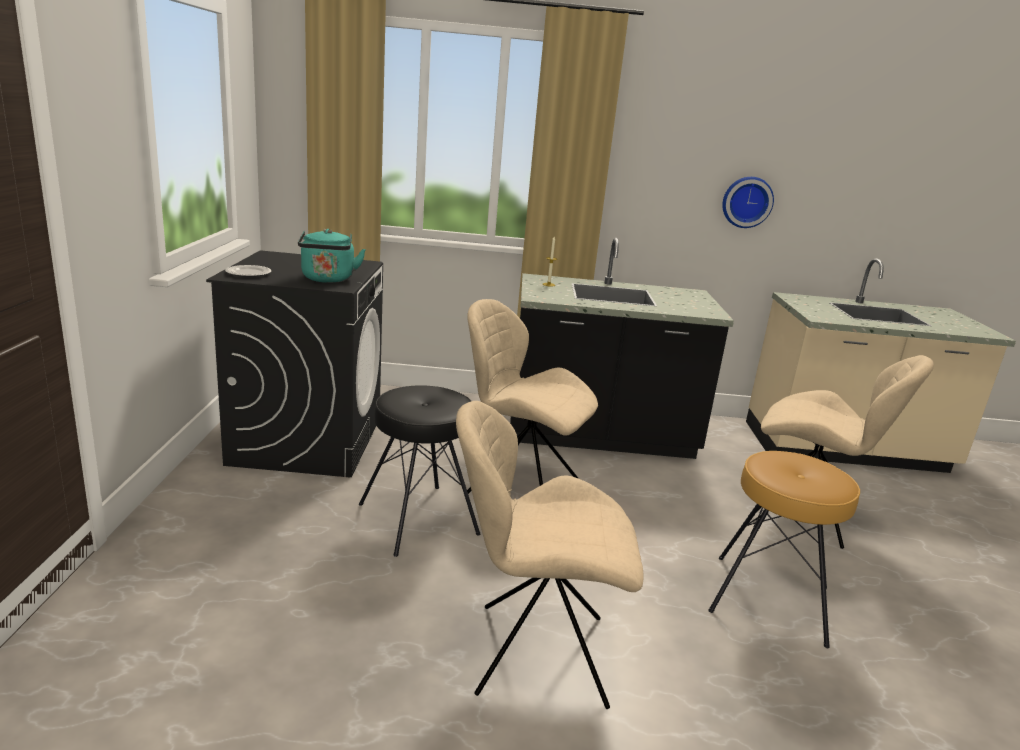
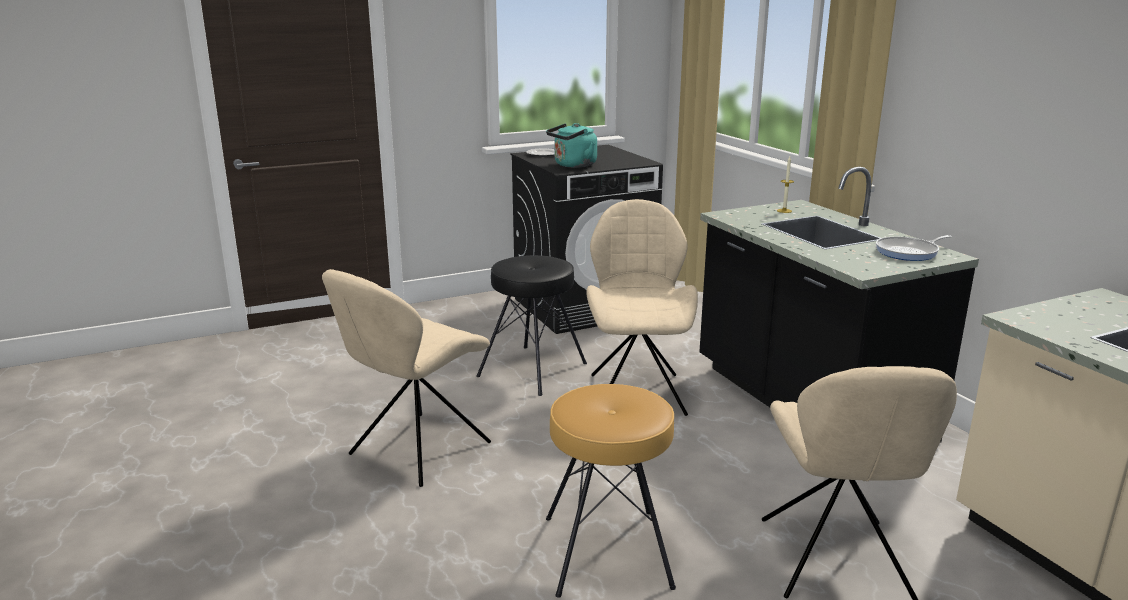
camera: 65 degrees right, 0 degrees up
beige chair [456,401,644,709] -> beige chair turned 120 degrees counterclockwise [322,269,491,487]
wall clock [722,177,774,228] -> none
none -> frying pan [876,235,952,261]

